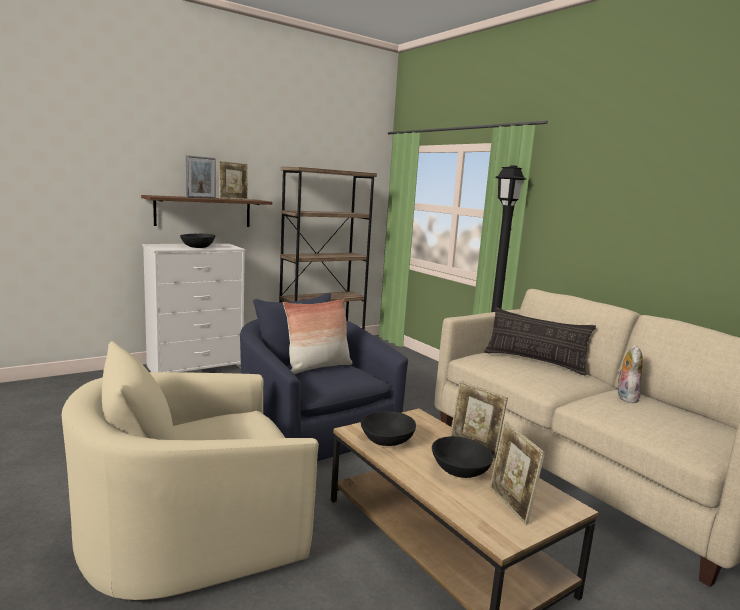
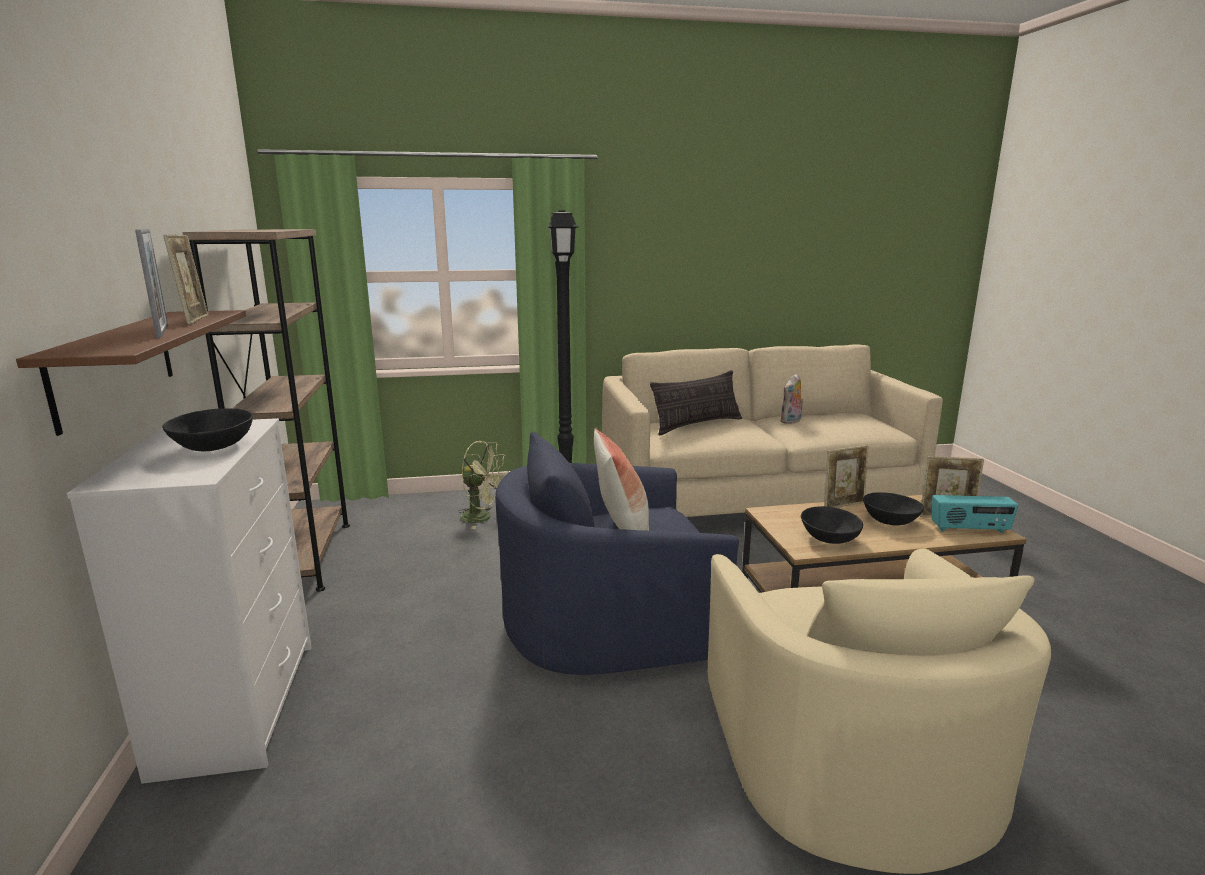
camera: 65 degrees left, 5 degrees up
plush toy [617,345,643,403] -> plush toy turned 90 degrees counterclockwise [781,374,804,424]
none -> green fan [458,441,509,529]
none -> radio [932,495,1019,533]

